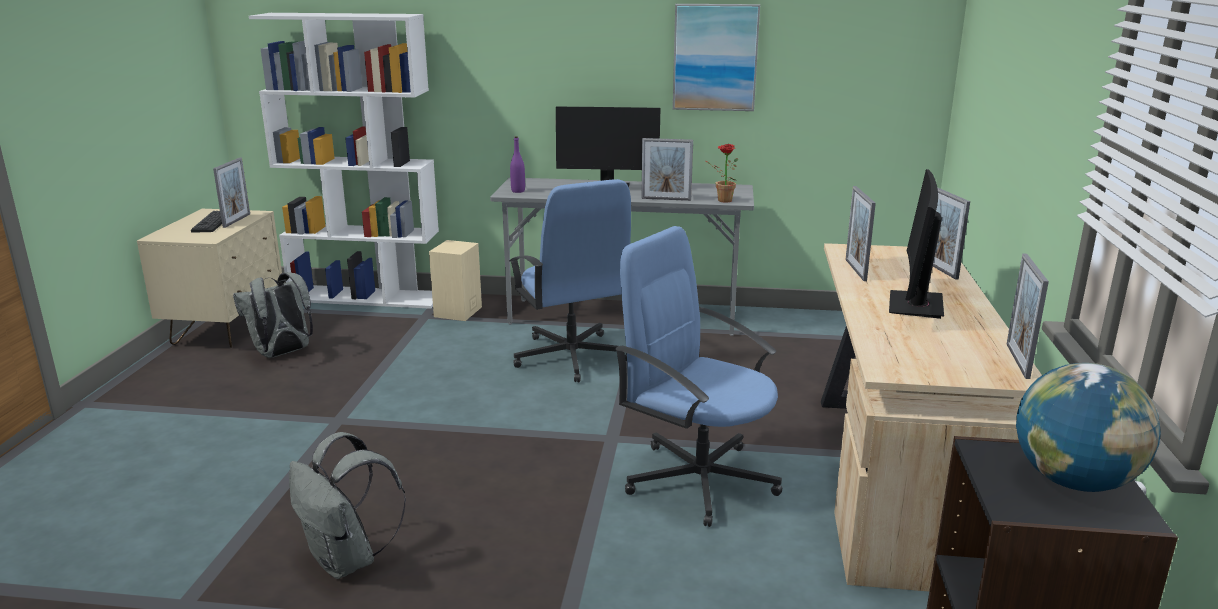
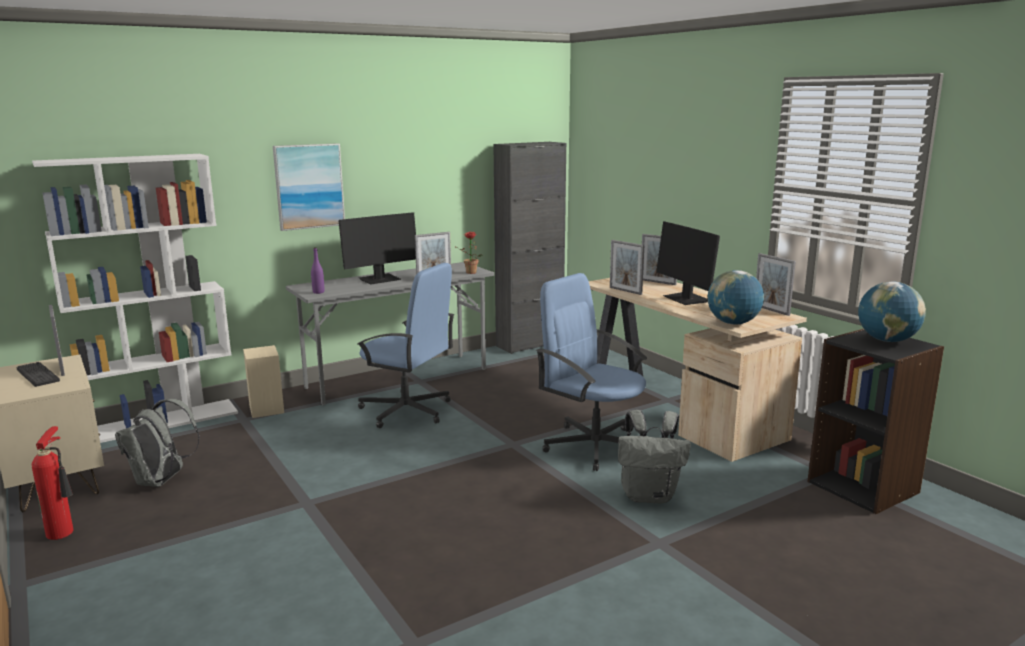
camera: 40 degrees left, 5 degrees down
grey backpack [289,432,406,579] -> grey backpack moved to [618,410,691,503]
blue office chair [615,226,783,527] -> blue office chair turned 45 degrees clockwise [536,273,647,471]
picture [673,4,760,111] -> picture moved to [273,143,345,231]
none -> fire extinguisher [31,426,73,540]
none -> black cabinet [493,142,566,354]
none -> globe [708,270,764,324]

